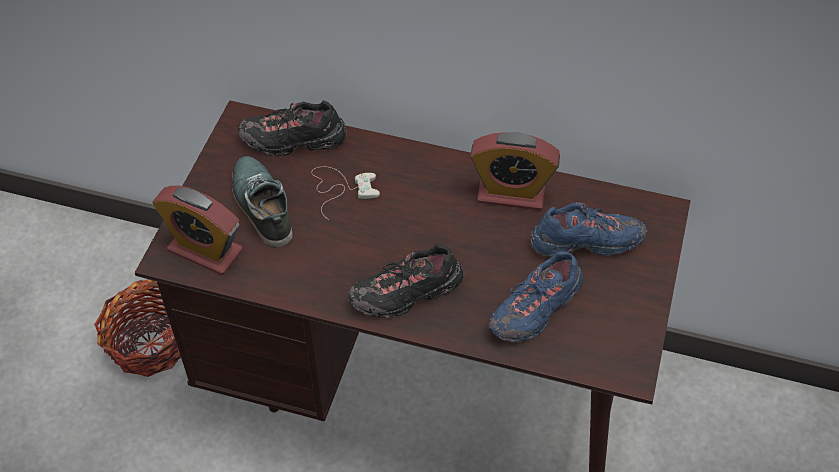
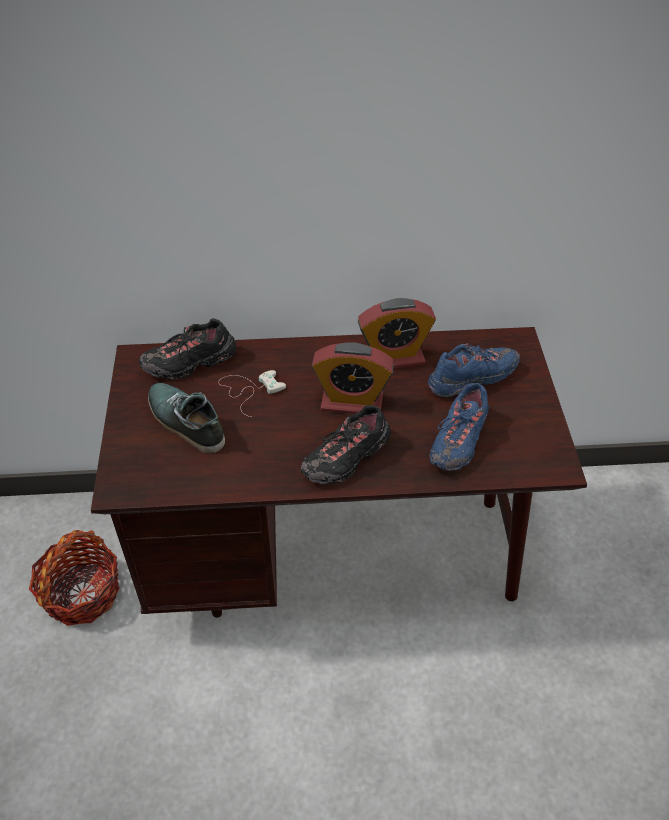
camera: 20 degrees left, 5 degrees down
alarm clock [152,185,243,275] -> alarm clock moved to [312,342,394,414]

